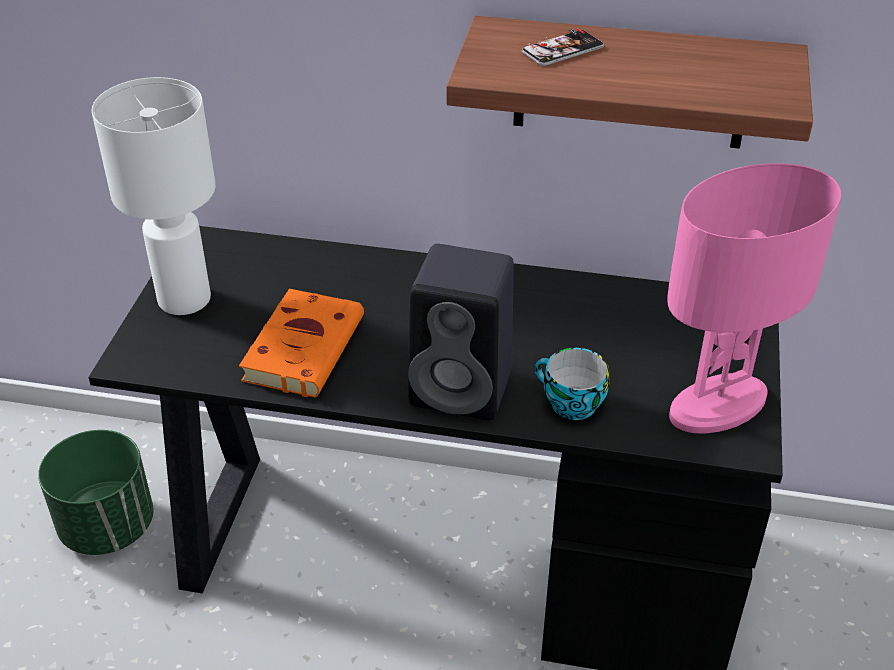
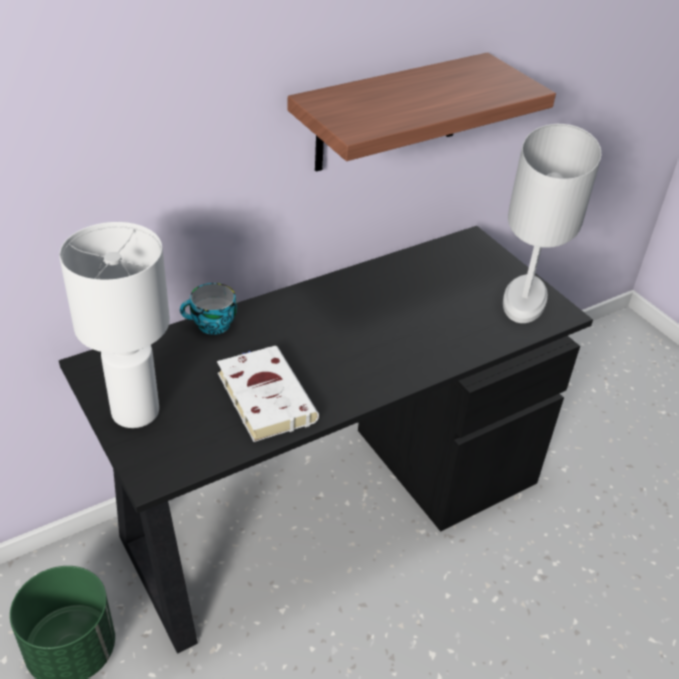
camera: 45 degrees left, 0 degrees up
orange book [239,289,364,398] -> white book [217,346,319,442]
black speaker [408,244,514,421] -> none
phone [522,29,604,66] -> none
cup [535,348,609,420] -> cup moved to [180,283,237,335]
pink table lamp [667,163,841,434] -> white table lamp [503,124,601,323]

